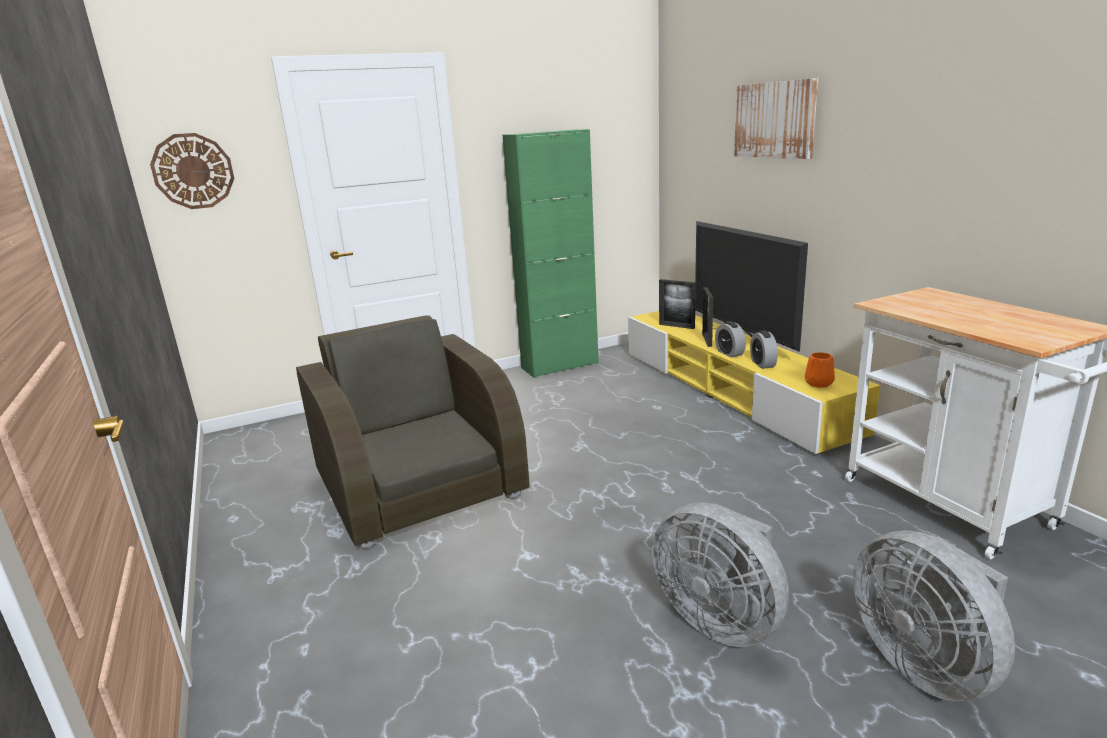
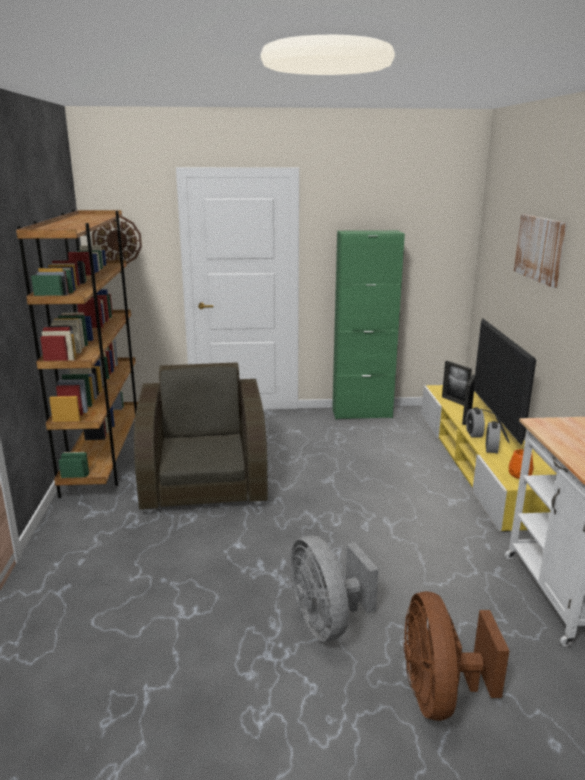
camera: 20 degrees right, 0 degrees up
grey fan [853,530,1015,701] -> brown fan [404,591,509,721]
none -> brown bookcase [16,209,138,498]

